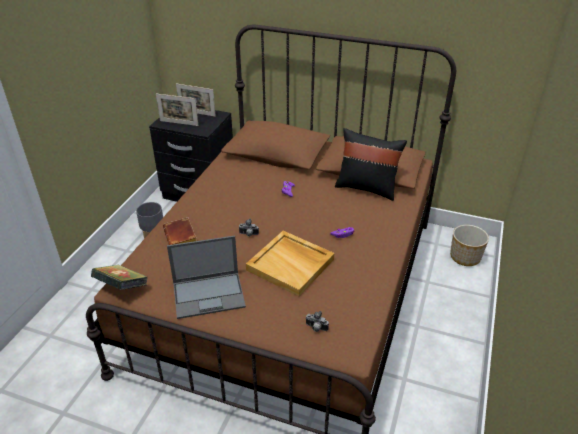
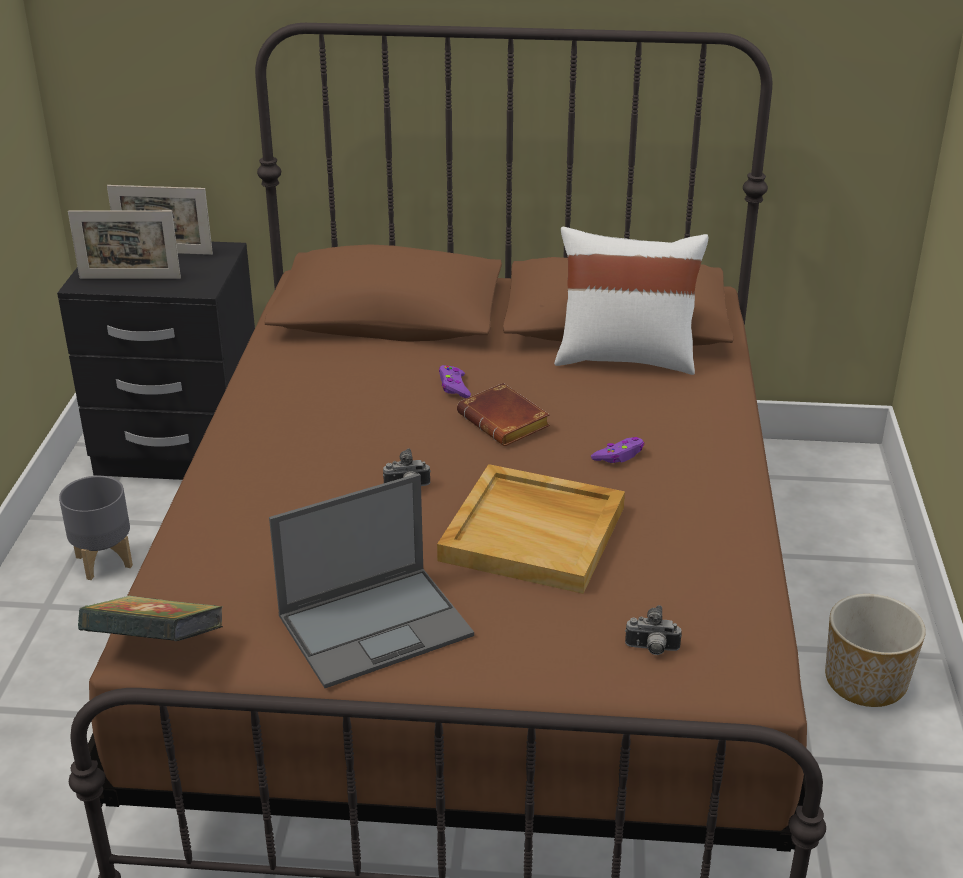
camera: 15 degrees left, 5 degrees down
brown book [163,217,197,245] -> brown book moved to [457,383,550,446]
black pillow [335,128,407,201] -> white pillow [554,227,708,375]
planter [450,225,489,266] -> planter moved to [825,594,926,707]

